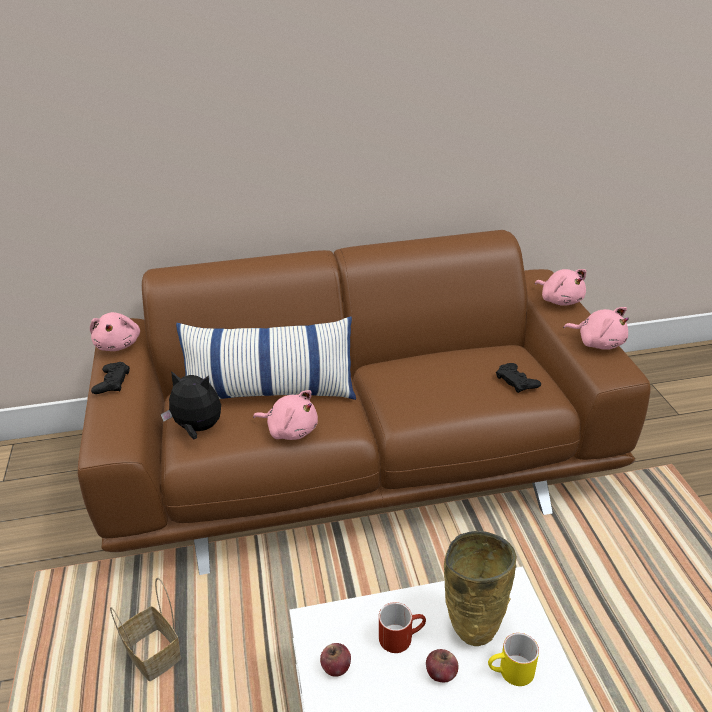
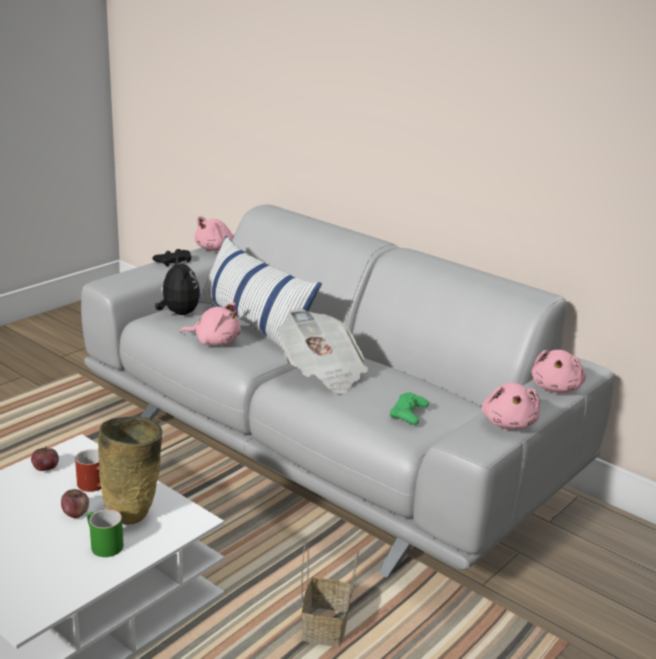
camera: 50 degrees right, 10 degrees down
brown sofa [78,230,651,575] -> grey sofa [81,204,614,578]
basket [110,578,181,681] -> basket moved to [301,543,359,647]
pink plush toy [253,390,318,440] -> pink plush toy turned 60 degrees counterclockwise [180,302,241,345]
yellow mug [488,633,539,686] -> green mug [87,509,123,557]
black game controller [496,363,541,393] -> green game controller [390,392,429,425]
none -> newspaper [278,309,369,394]

